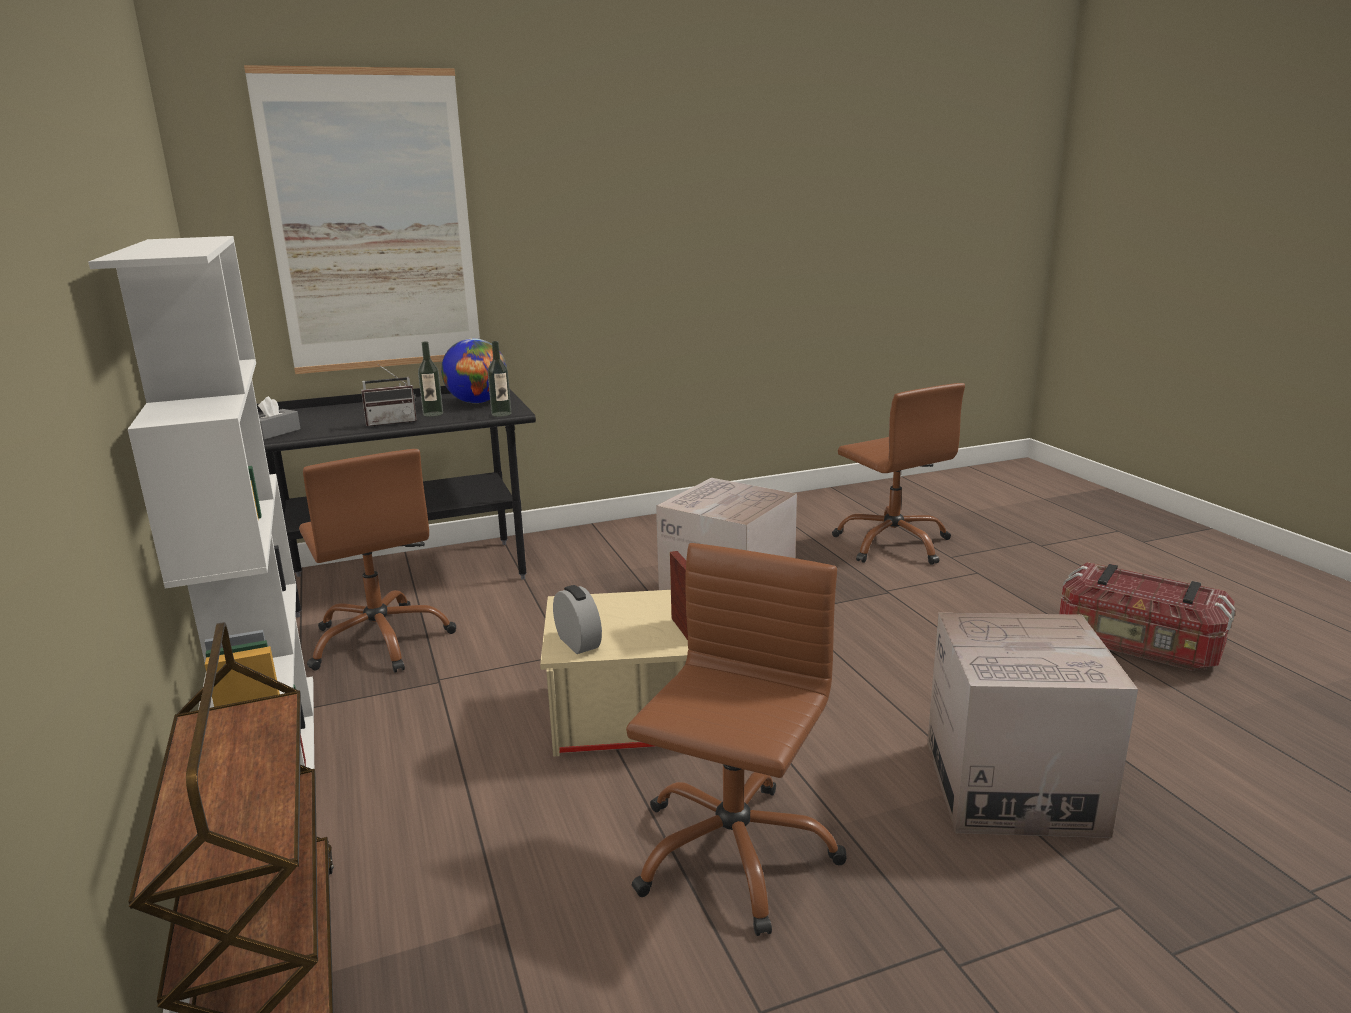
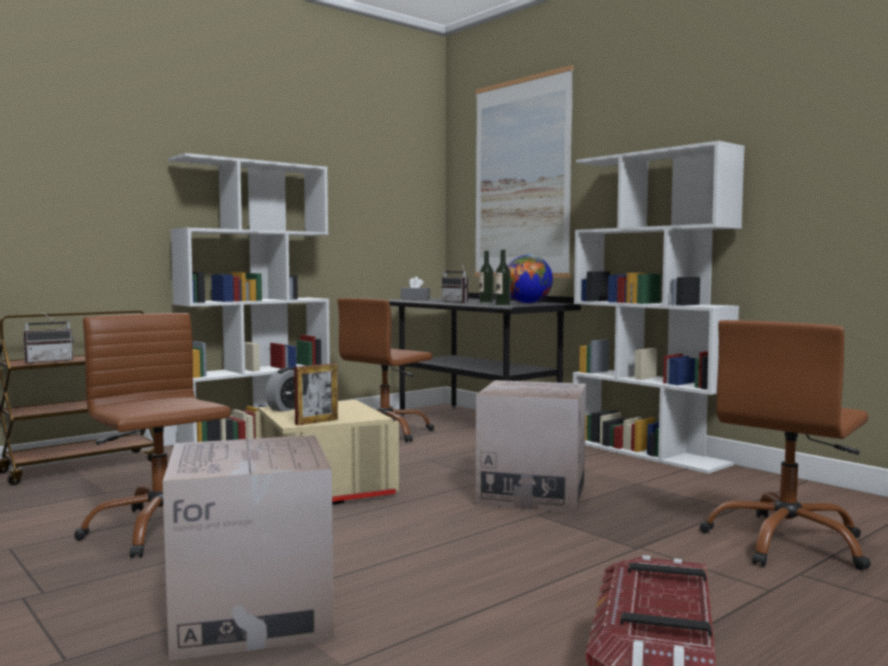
camera: 70 degrees right, 15 degrees down
brown office chair [626,543,847,936] -> brown office chair turned 135 degrees counterclockwise [74,313,231,558]
none -> radio [23,311,74,364]
none -> white bookcase [573,141,745,474]

